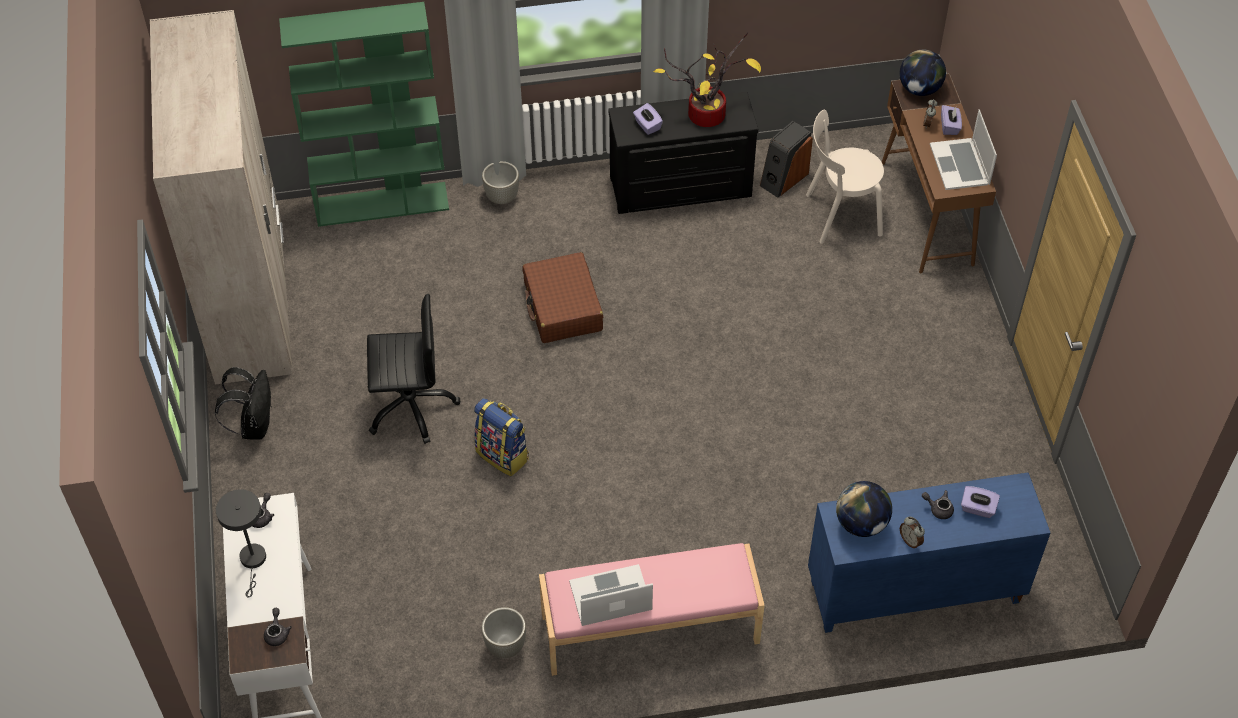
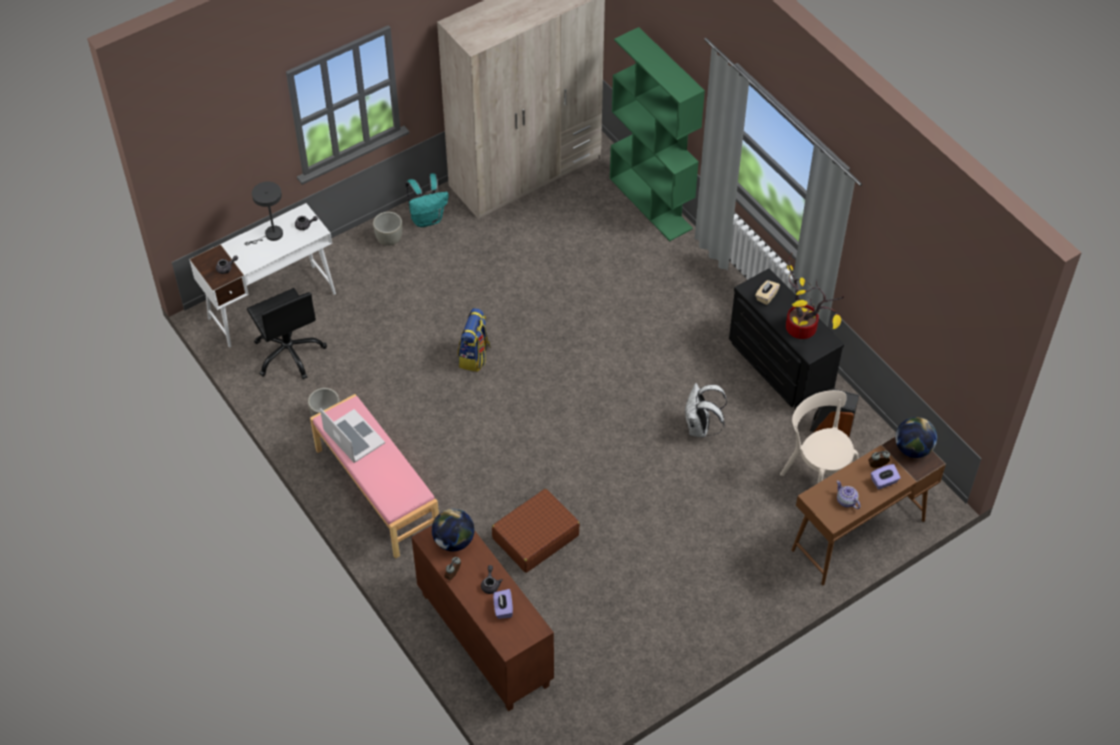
camera: 65 degrees right, 0 degrees up
black backpack [215,367,271,440] -> turquoise backpack [406,173,449,227]
black office chair [367,294,461,444] -> black office chair moved to [247,288,327,380]
grey planter [482,161,519,204] -> grey planter moved to [373,212,402,246]
brown suitcase [522,252,603,343] -> brown suitcase moved to [492,489,580,573]
purple tissue box [633,103,663,135] -> beige tissue box [755,280,780,305]
blue cabinet [808,472,1050,633] -> brown cabinet [411,525,554,711]
laptop [930,109,997,190] -> teapot [837,480,861,509]
none -> white backpack [684,383,727,437]

